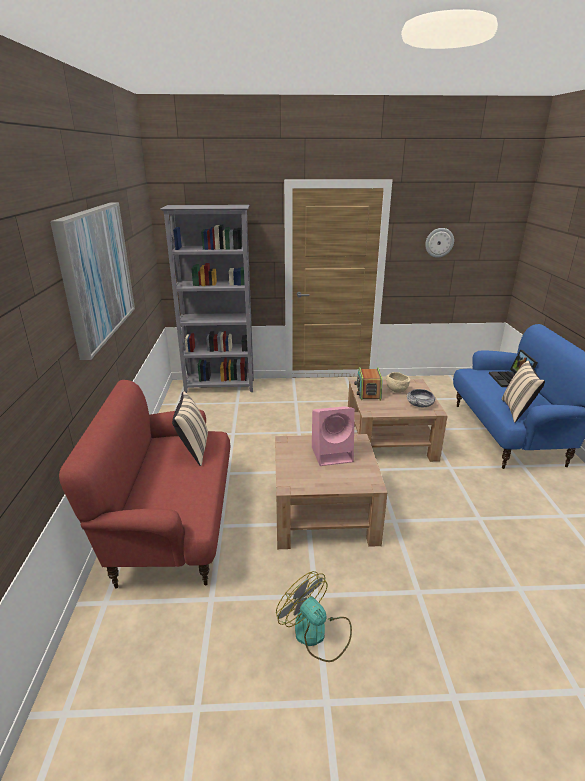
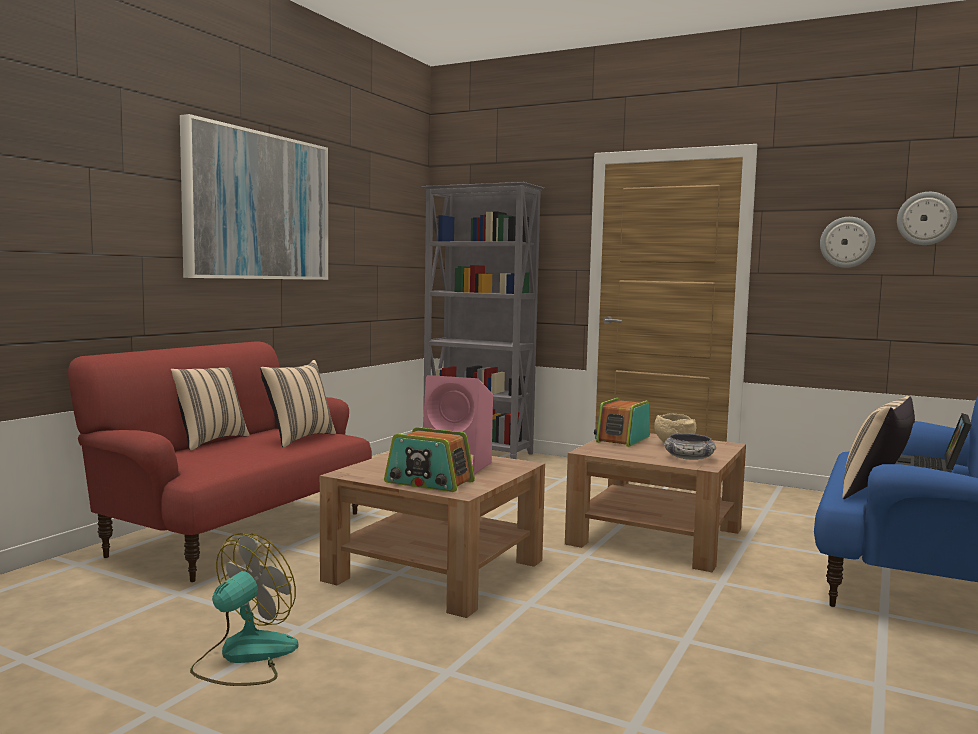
camera: 30 degrees right, 20 degrees down
fan [276,571,352,662] -> fan turned 45 degrees clockwise [190,533,299,686]
none -> beige pillow [171,367,249,451]
none -> radio [384,427,475,492]
none -> wall clock [897,192,957,245]

